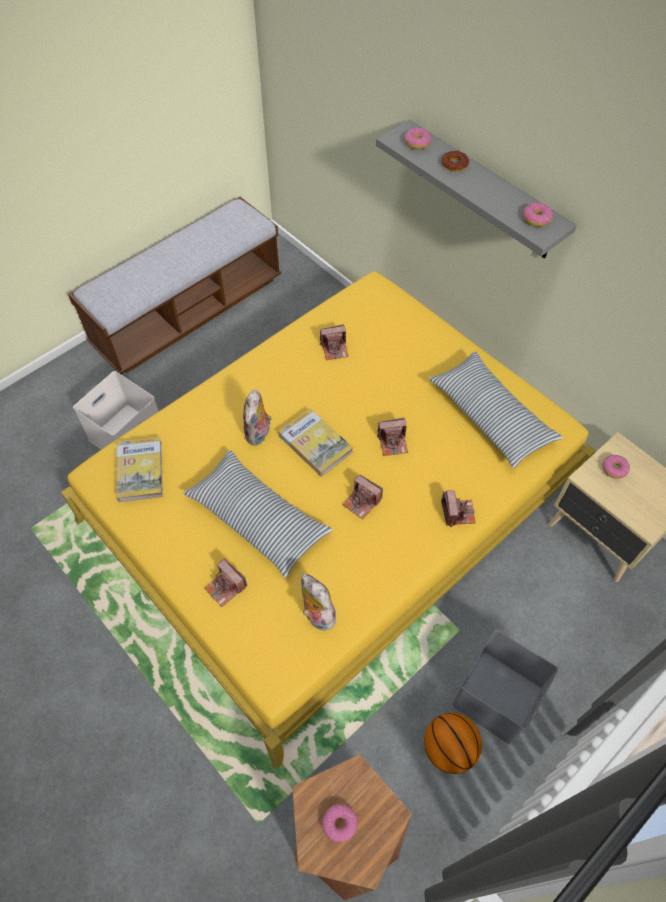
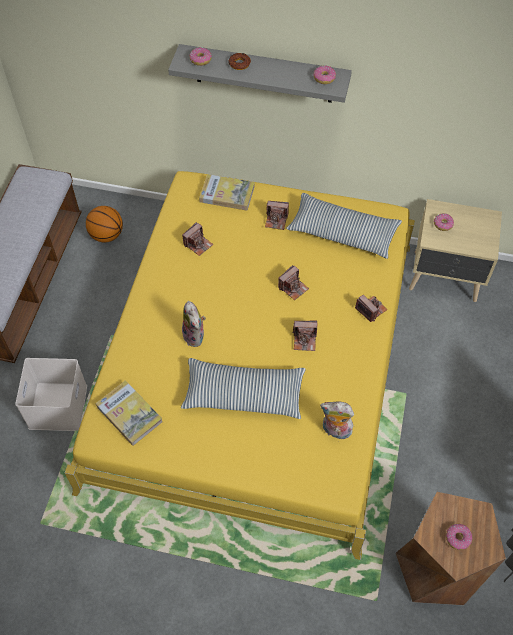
camera: 35 degrees left, 0 degrees up
camera [204,559,247,607] -> camera moved to [265,201,289,230]
book [278,408,353,477] -> book moved to [199,174,255,211]
basketball [424,713,482,774] -> basketball moved to [86,206,123,242]
grey storage box [452,630,558,745] -> none

